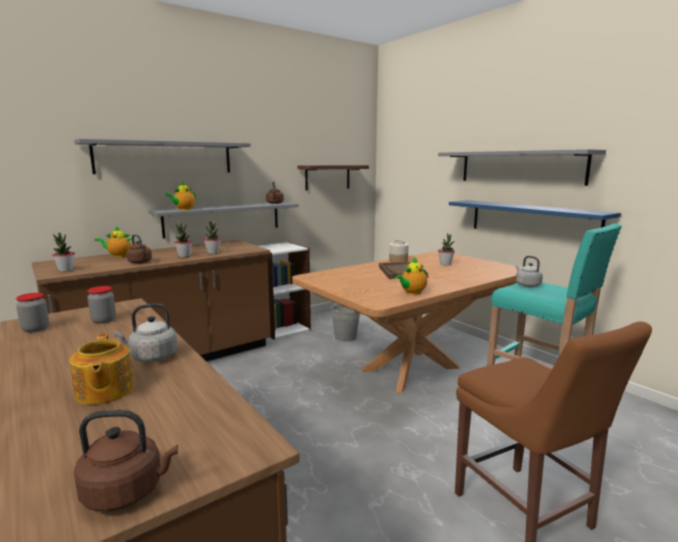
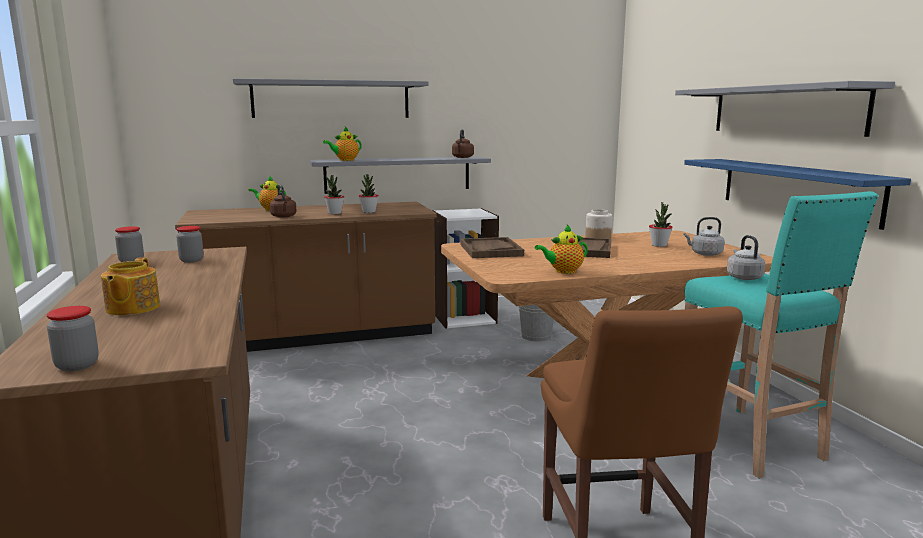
camera: 20 degrees right, 0 degrees up
potted plant [52,233,75,272] -> none
brown kettle [74,410,178,512] -> jar [47,306,99,371]
grey kettle [114,303,178,362] -> grey kettle moved to [684,217,725,256]
shelf [297,165,369,190] -> none
none -> brown tray [460,237,524,258]

